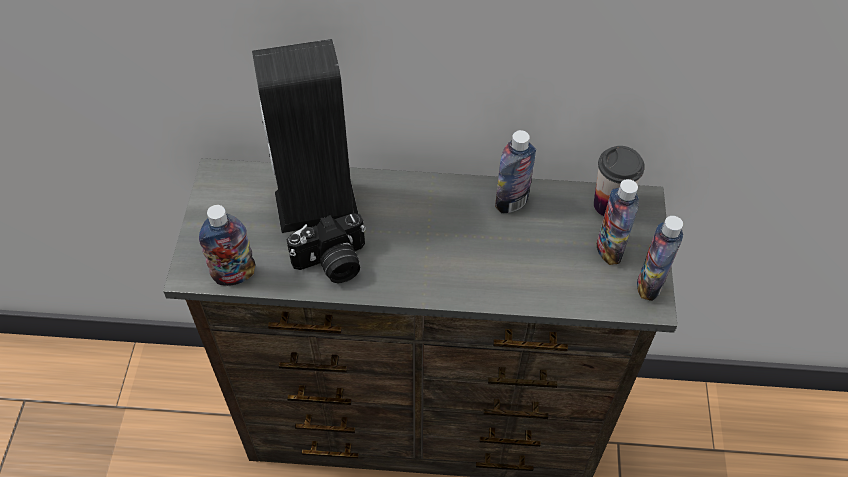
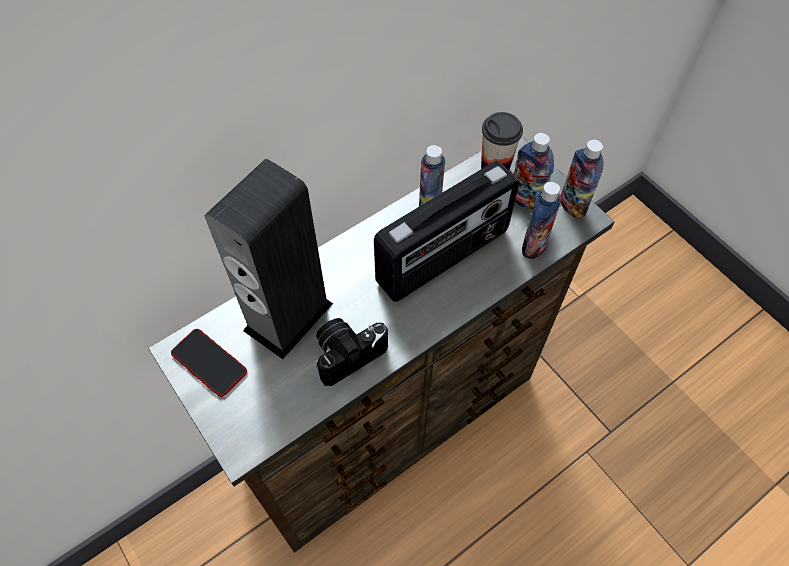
camera: 40 degrees left, 5 degrees up
bottle [199,205,255,286] -> bottle moved to [522,182,562,260]
camera [287,213,366,283] -> camera turned 150 degrees counterclockwise [315,318,388,386]
none -> phone [171,329,247,397]
none -> radio [374,161,519,302]

